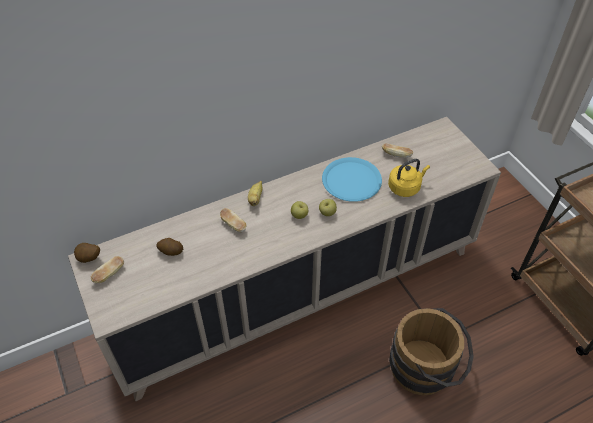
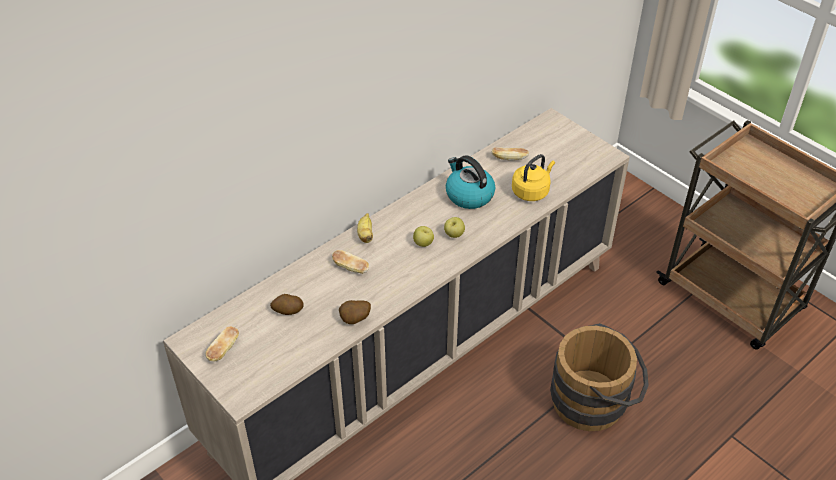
camera: 15 degrees left, 5 degrees down
potato [74,243,100,263] -> potato moved to [339,300,371,324]
blue plate [322,157,382,202] -> kettle [446,155,495,209]

